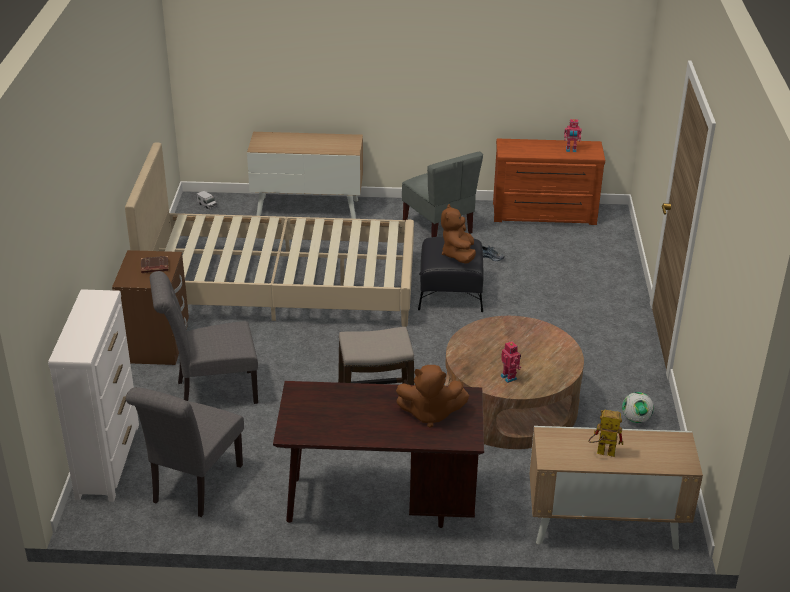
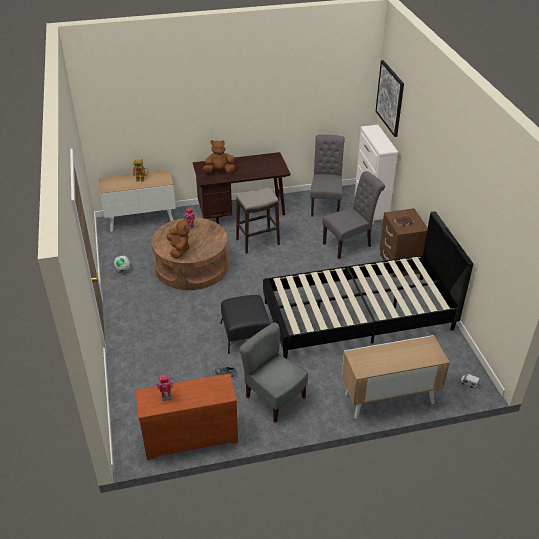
camera: 165 degrees right, 5 degrees up
beige bed [125,143,414,327] -> black bed [263,211,473,359]
brown plush toy [441,204,476,264] -> brown plush toy moved to [167,218,190,258]
none -> picture [376,60,404,137]

